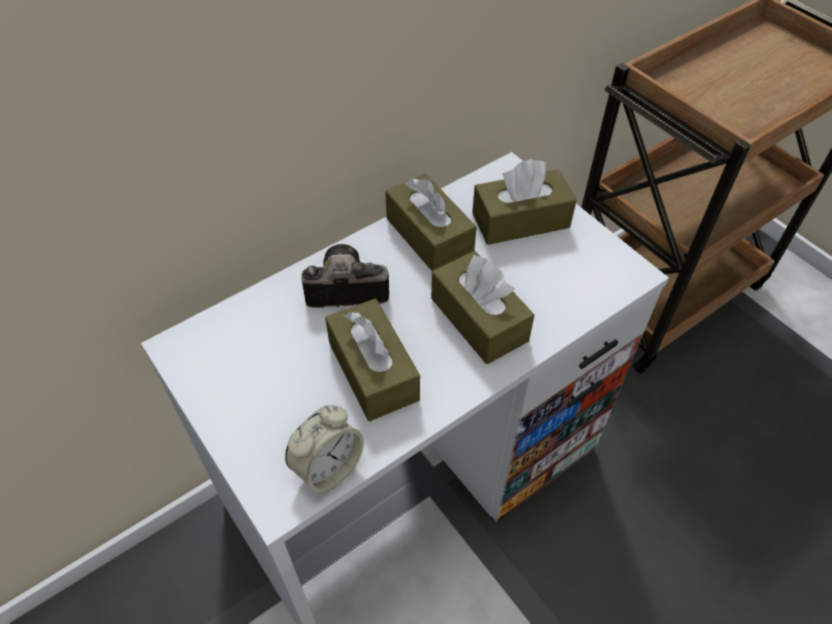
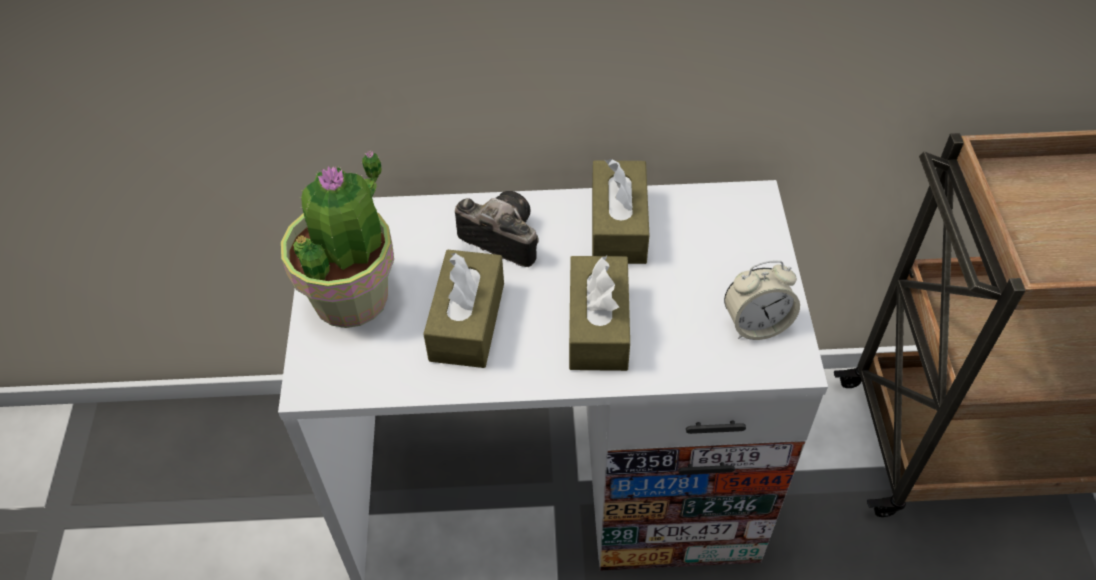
camera: 35 degrees right, 0 degrees up
alarm clock [285,405,364,493] -> alarm clock moved to [724,261,800,340]
brown tissue box [472,159,577,245] -> none
none -> potted plant [281,151,394,328]

